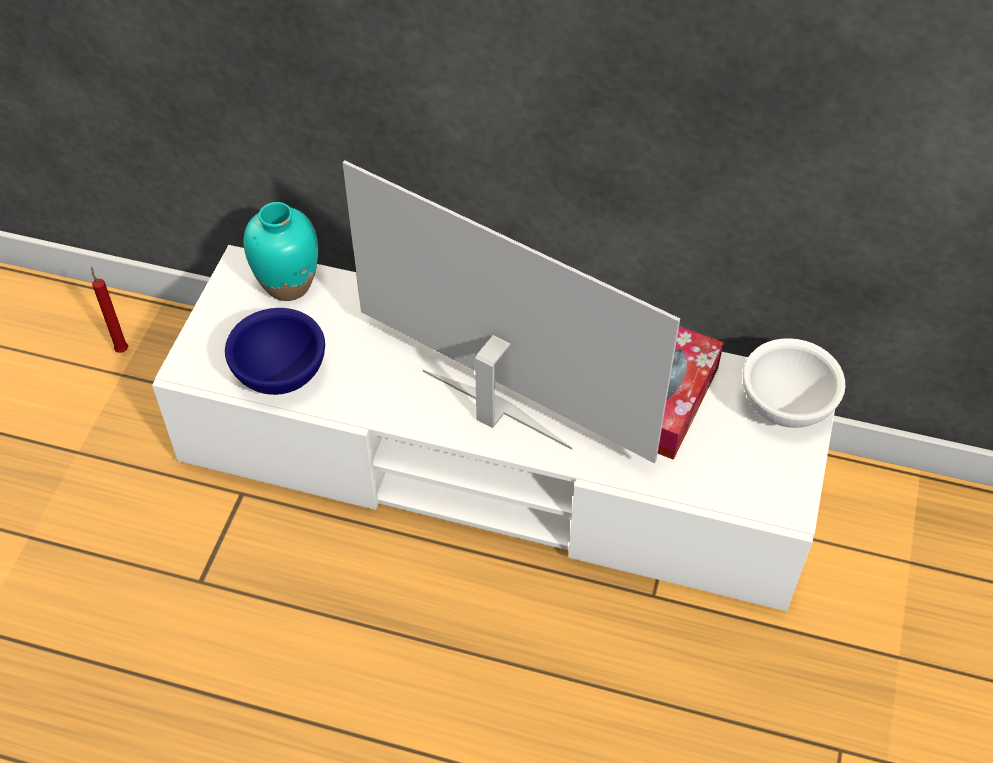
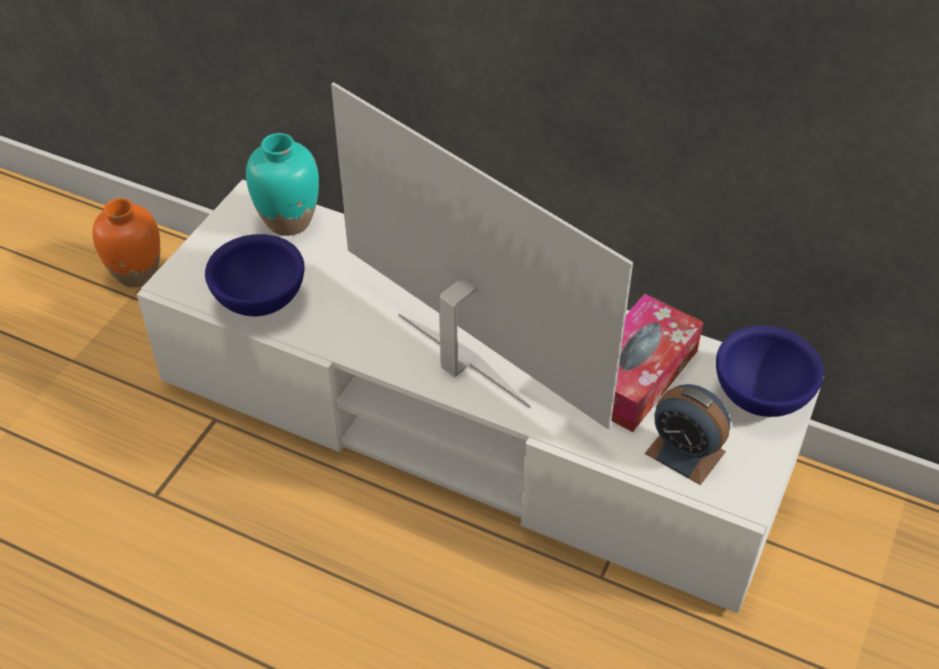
camera: 10 degrees right, 5 degrees down
red candle [91,267,128,353] -> orange vase [92,198,160,288]
white bowl [743,338,845,428] -> blue bowl [716,326,824,417]
none -> alarm clock [645,384,730,485]

